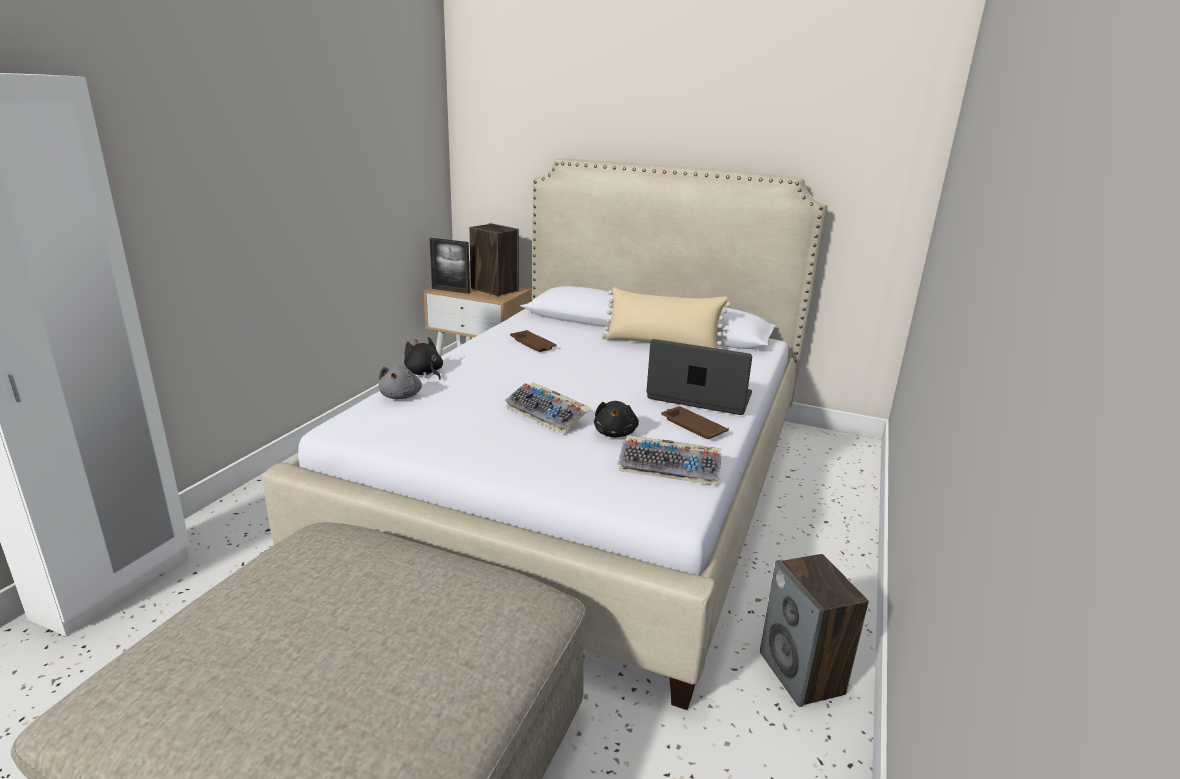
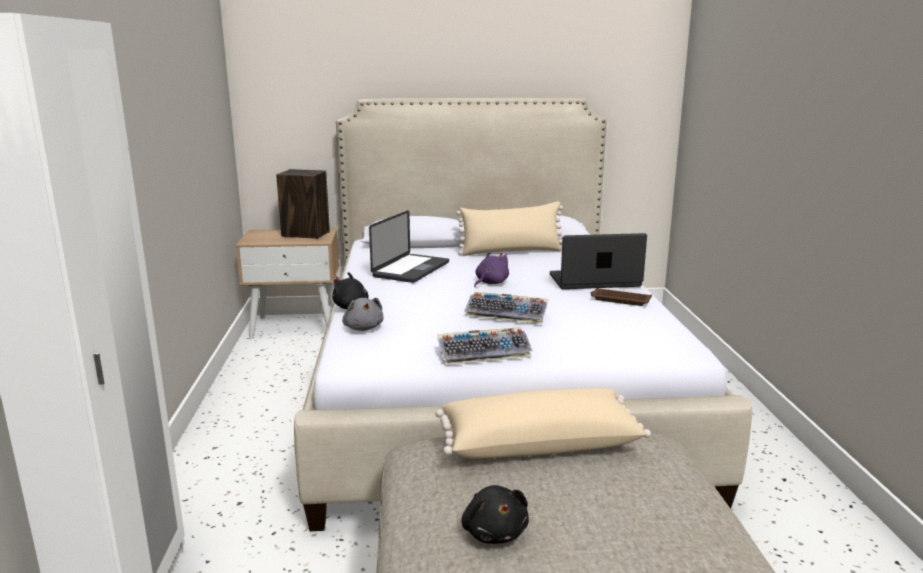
camera: 25 degrees left, 5 degrees down
picture frame [429,238,470,294] -> none
brown tray [510,330,557,352] -> laptop [369,210,449,283]
black plush toy [594,401,639,437] -> black plush toy moved to [461,485,529,544]
keyboard [617,435,722,485] -> keyboard moved to [437,327,533,365]
speaker [760,554,869,707] -> none
none -> beige pillow [435,388,651,459]
none -> purple plush toy [474,251,509,287]

